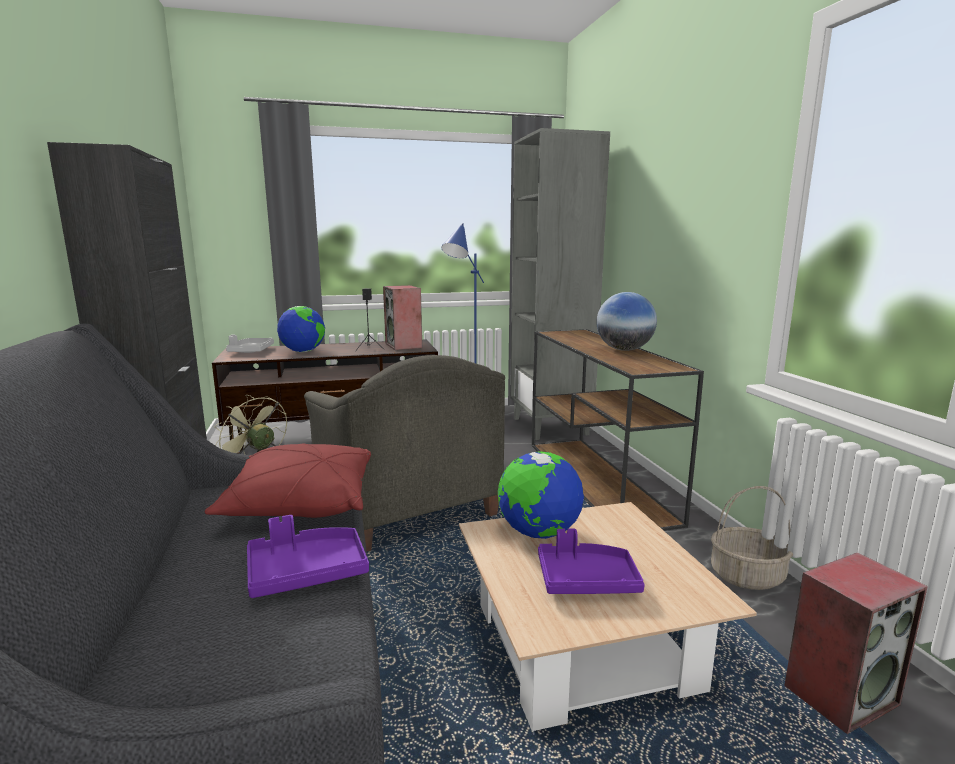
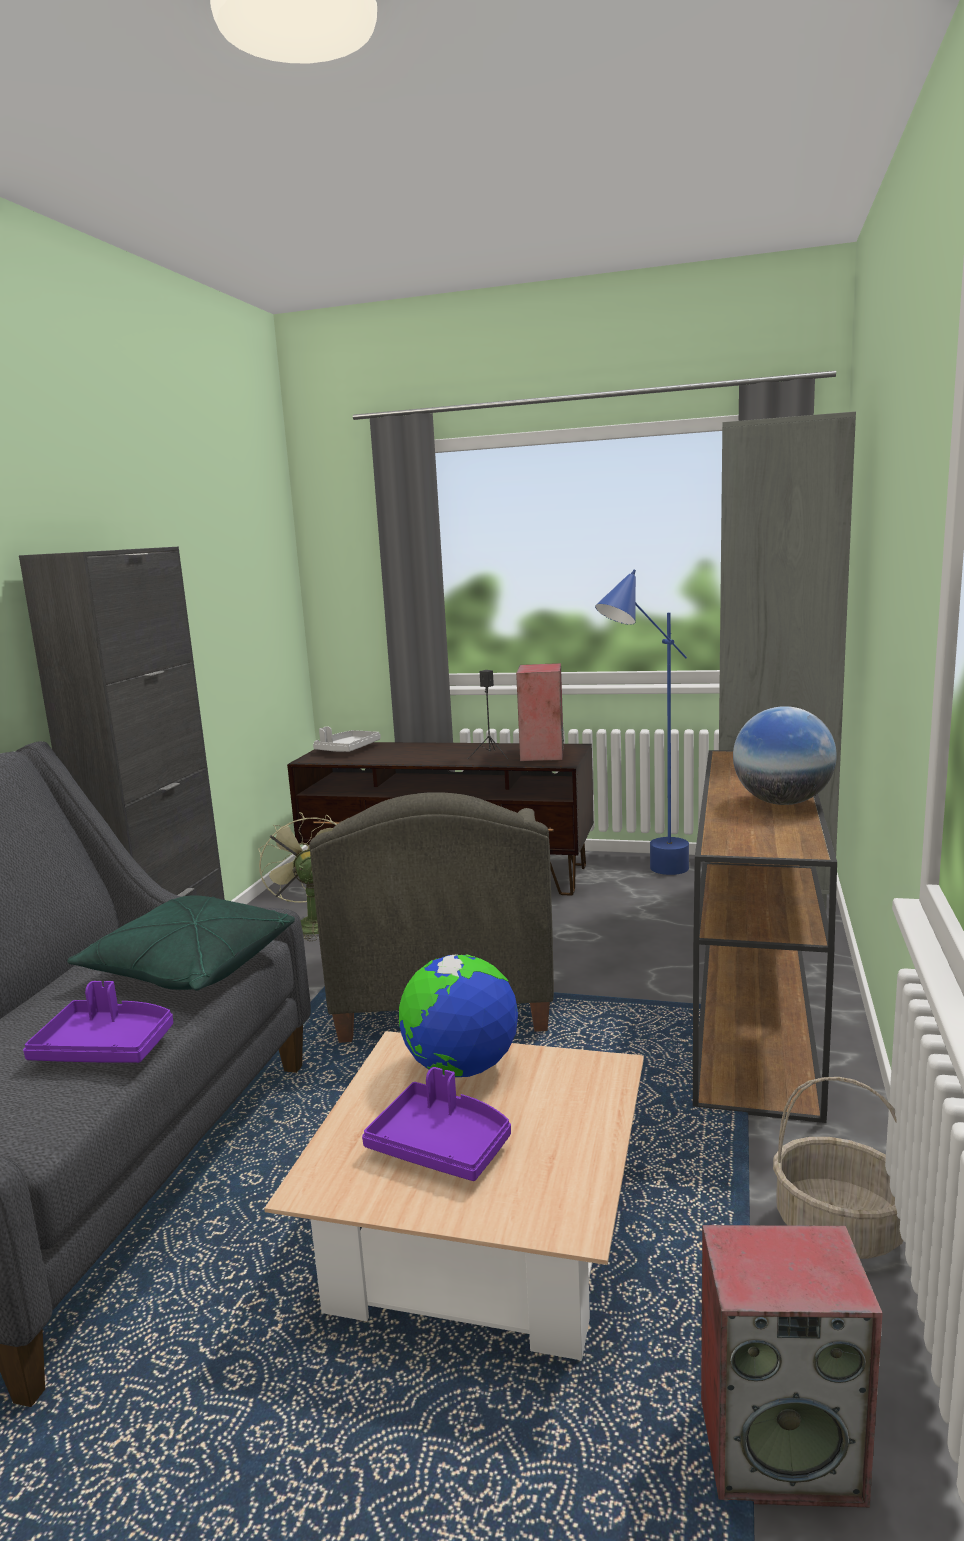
camera: 30 degrees right, 0 degrees up
red pillow [205,443,371,518] -> green pillow [67,896,295,991]
globe [277,306,325,352] -> none

